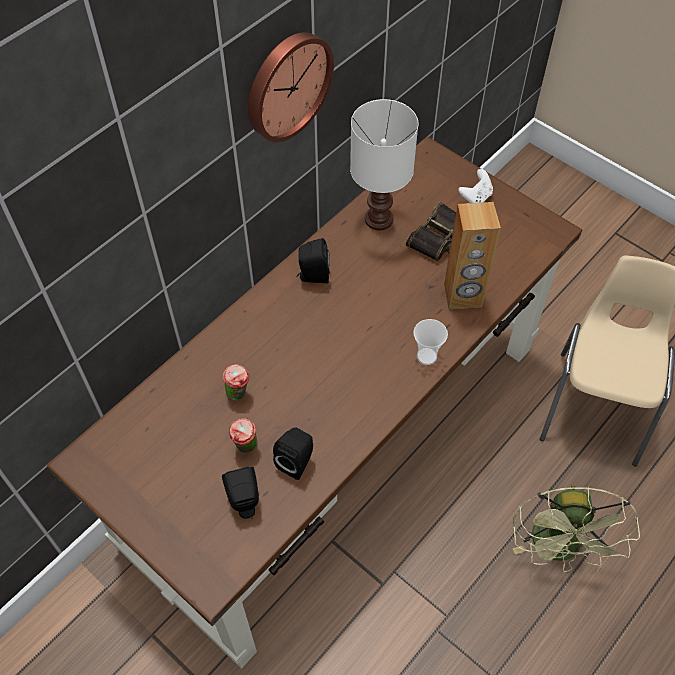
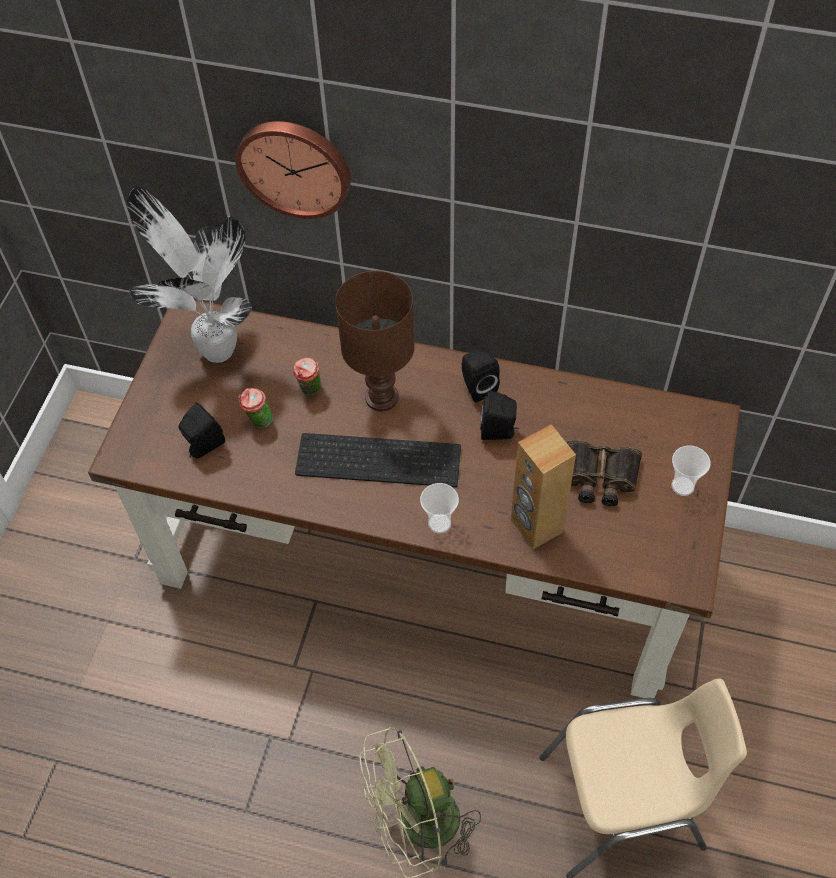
camera: 65 degrees right, 0 degrees up
wall clock [248,32,334,142] -> wall clock moved to [236,121,351,219]
black speaker [273,427,313,480] -> black speaker moved to [480,391,518,440]
white table lamp [350,99,418,230] -> none
white game controller [458,169,493,203] -> cup [672,445,711,496]
none -> potted plant [127,187,252,363]
none -> keyboard [295,433,461,487]
none -> brown table lamp [335,271,415,411]

